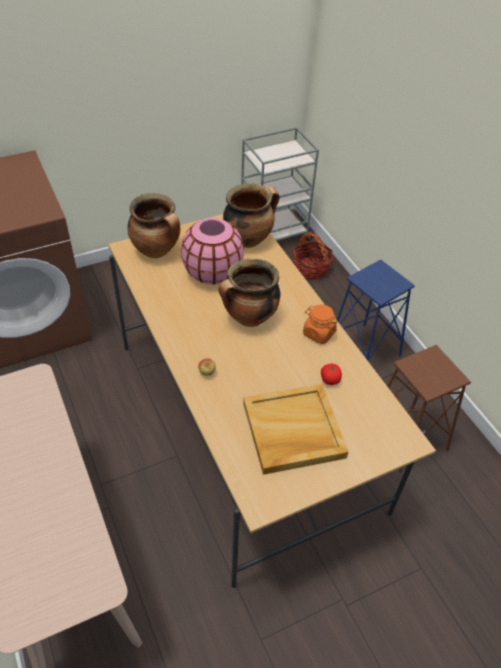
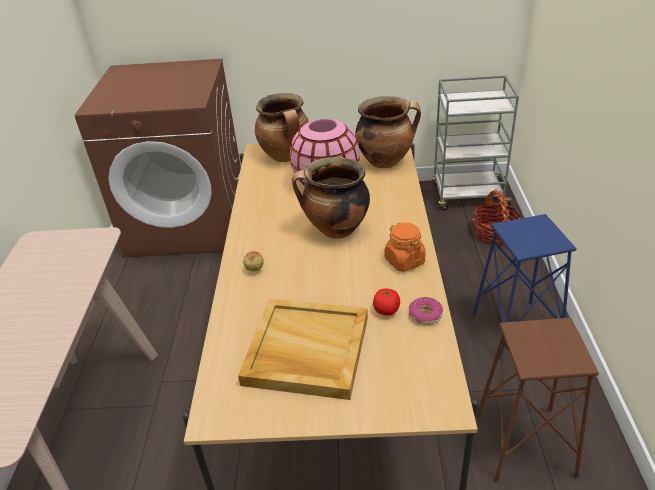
camera: 30 degrees right, 10 degrees down
none -> donut [409,297,443,325]

